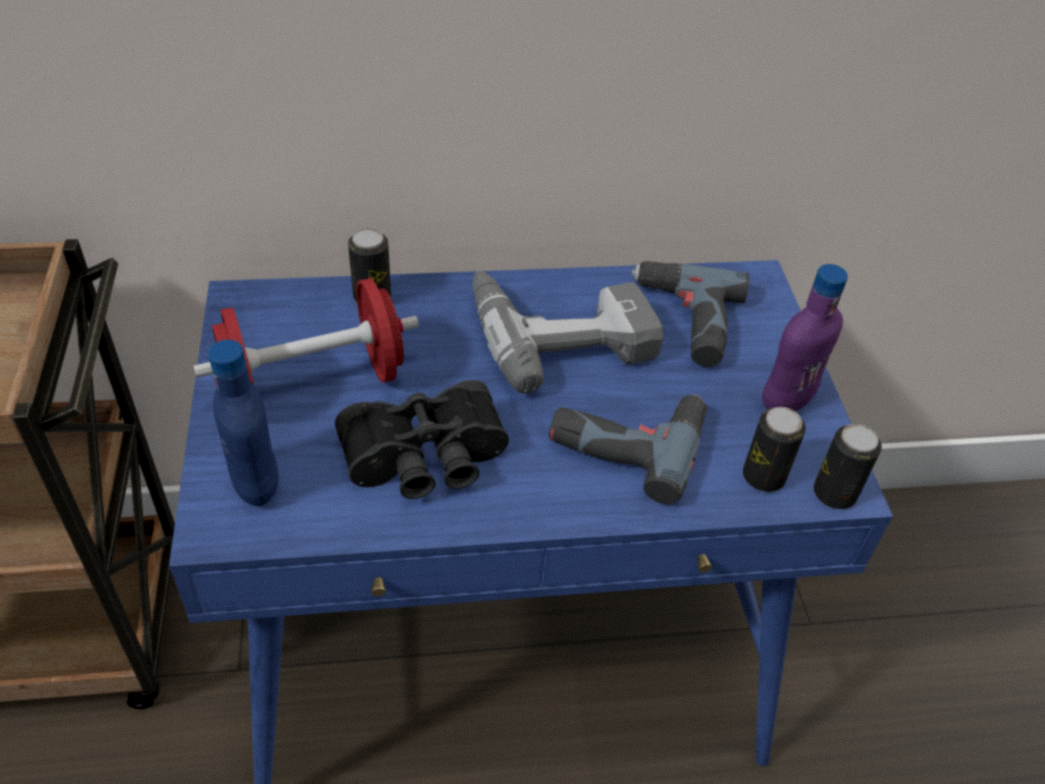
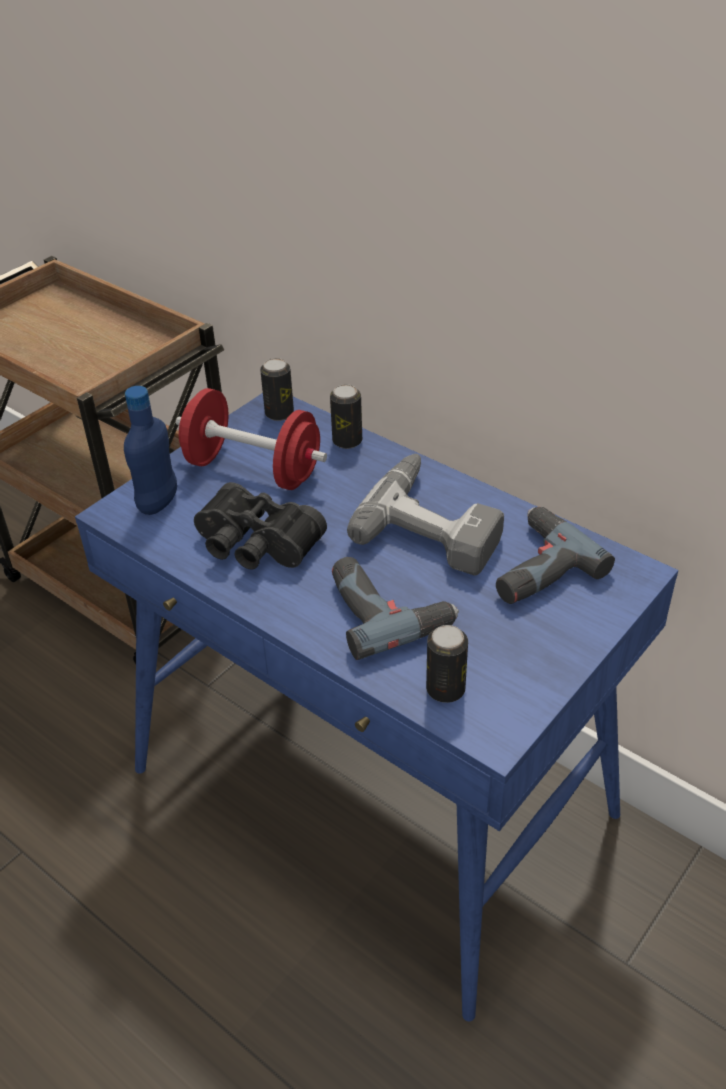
camera: 50 degrees right, 5 degrees down
purple bottle [762,264,848,411] -> none
can [814,424,882,509] -> can moved to [260,358,294,421]

